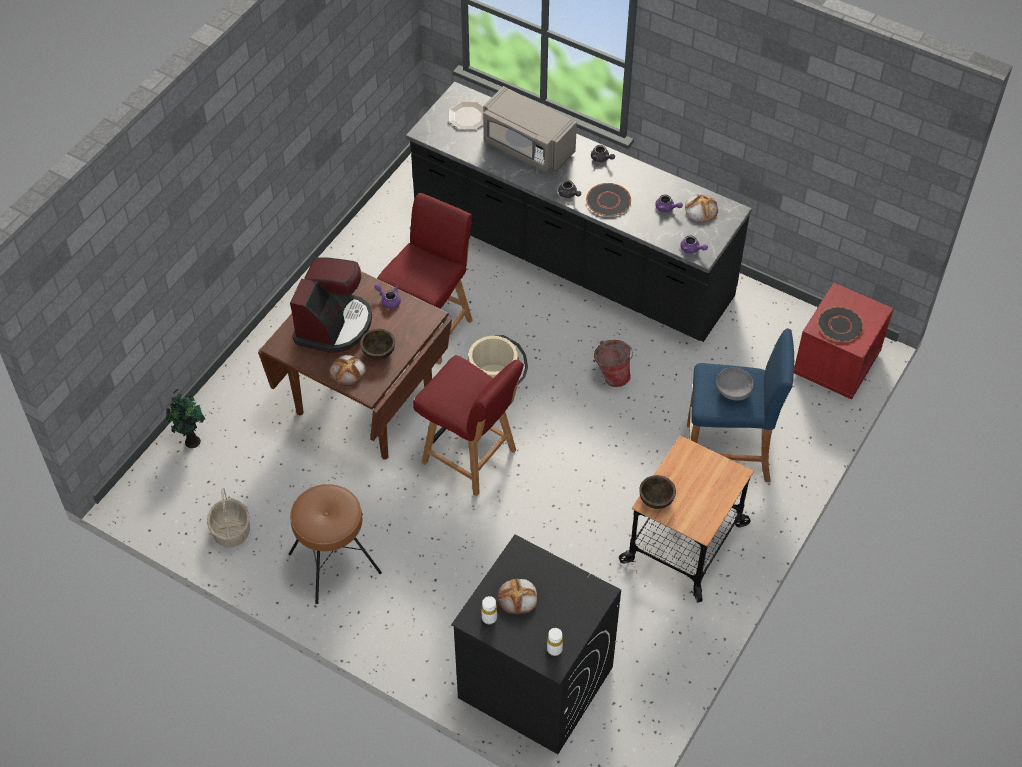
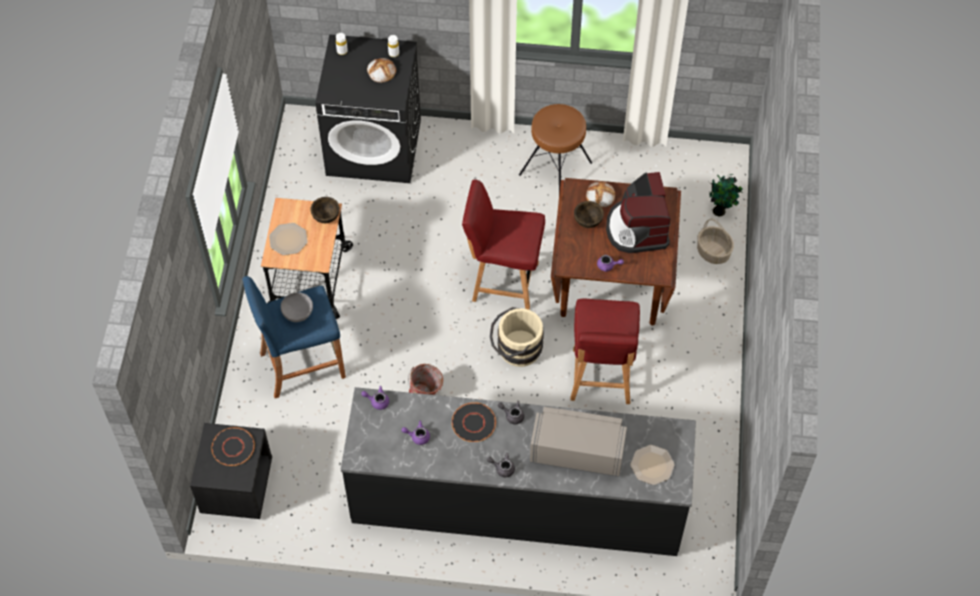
camera: 155 degrees right, 5 degrees up
basket [207,488,250,547] -> basket moved to [697,218,734,264]
bread [685,194,718,222] -> none
red nightstand [794,283,893,400] -> black nightstand [190,423,272,519]
none -> plate [269,223,307,255]

